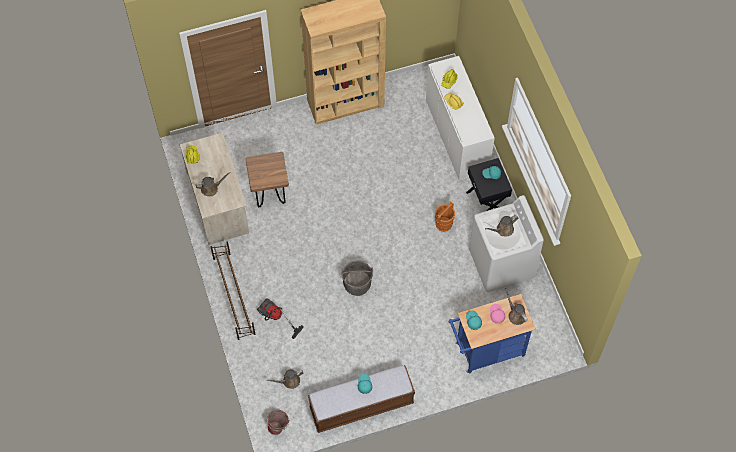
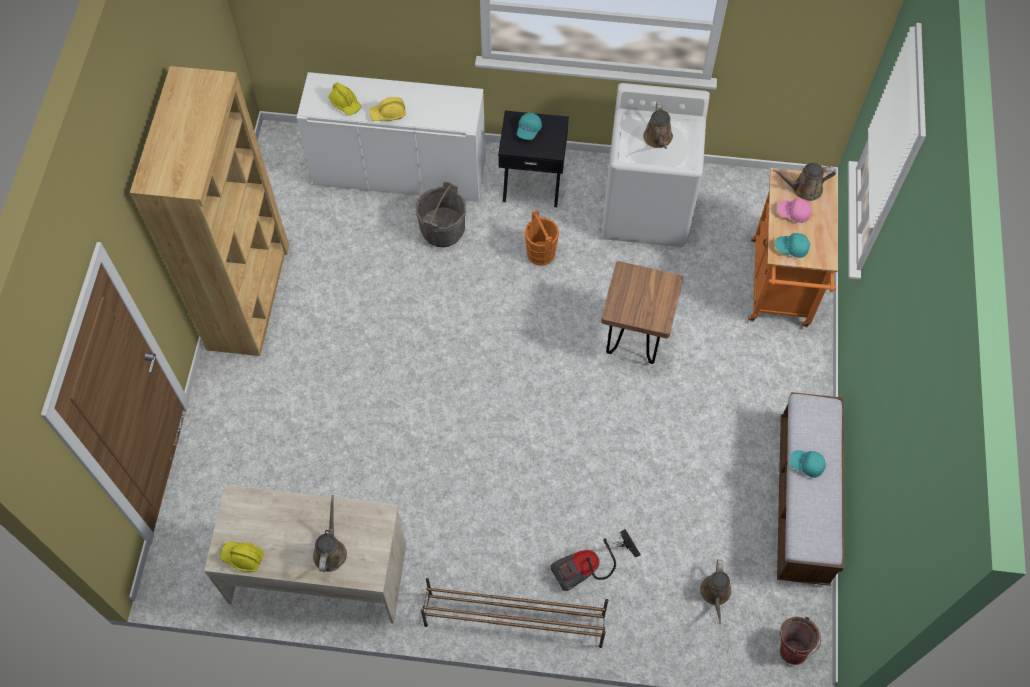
camera: 65 degrees left, 0 degrees up
brown stool [246,152,289,207] -> brown stool moved to [601,261,683,364]
grey bucket [341,260,373,296] -> grey bucket moved to [416,182,466,247]
blue cart [448,294,535,374] -> orange cart [748,168,838,328]

